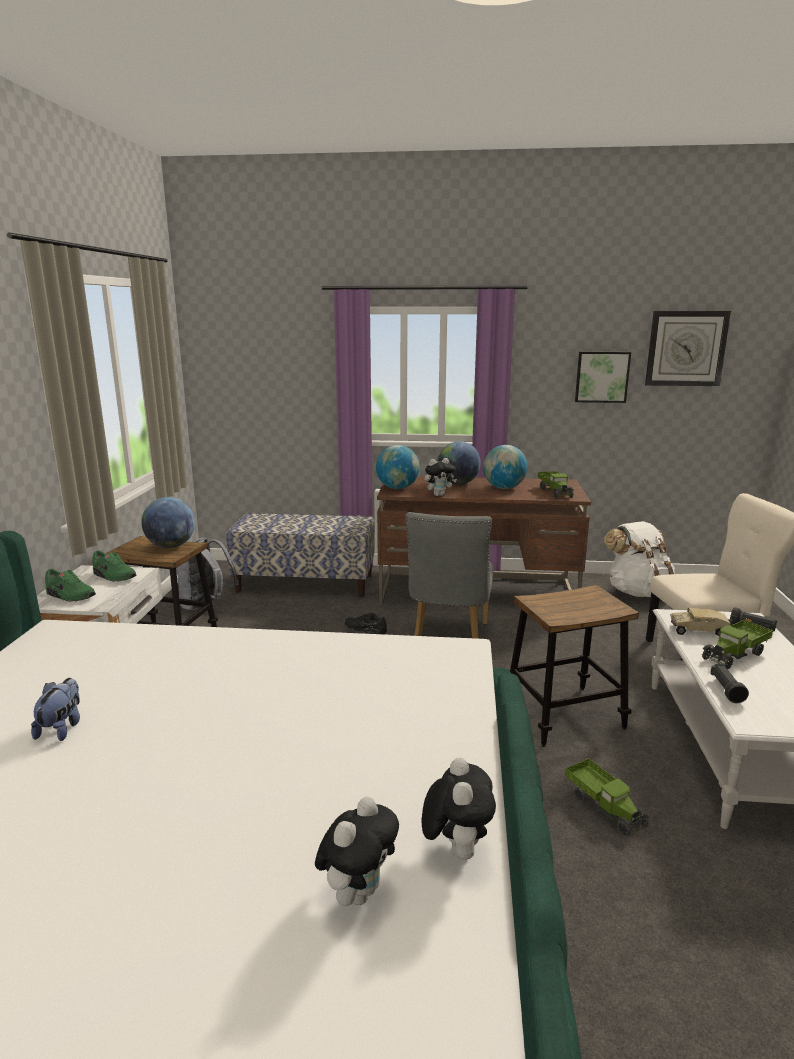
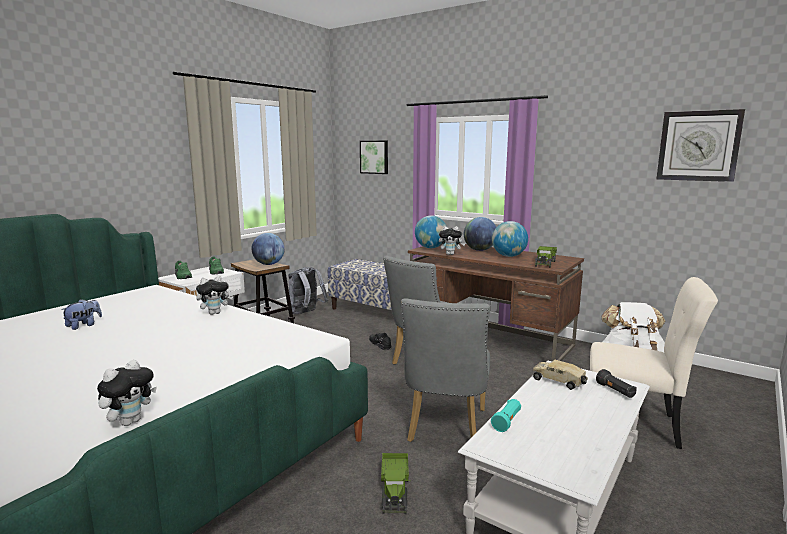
camera: 30 degrees right, 5 degrees down
plush toy [315,796,399,906] -> plush toy moved to [196,276,233,315]
stool [510,585,639,747] -> grey chair [401,298,490,442]
picture [575,351,631,403] -> picture moved to [360,141,388,174]
toy truck [702,620,773,669] -> none
black flashlight [710,663,749,703] -> turquoise flashlight [491,399,521,432]

